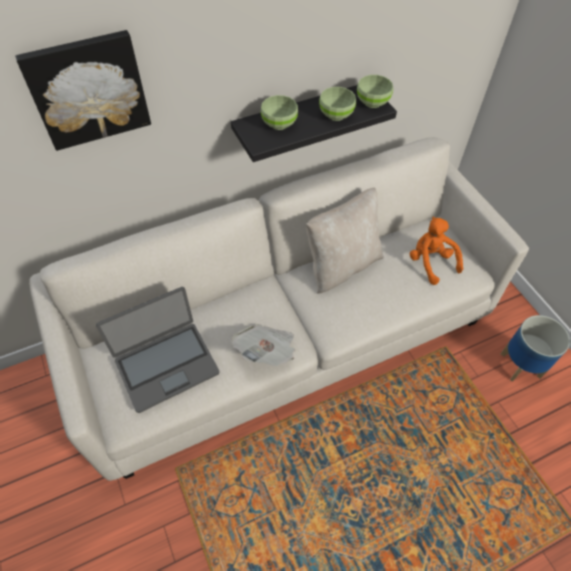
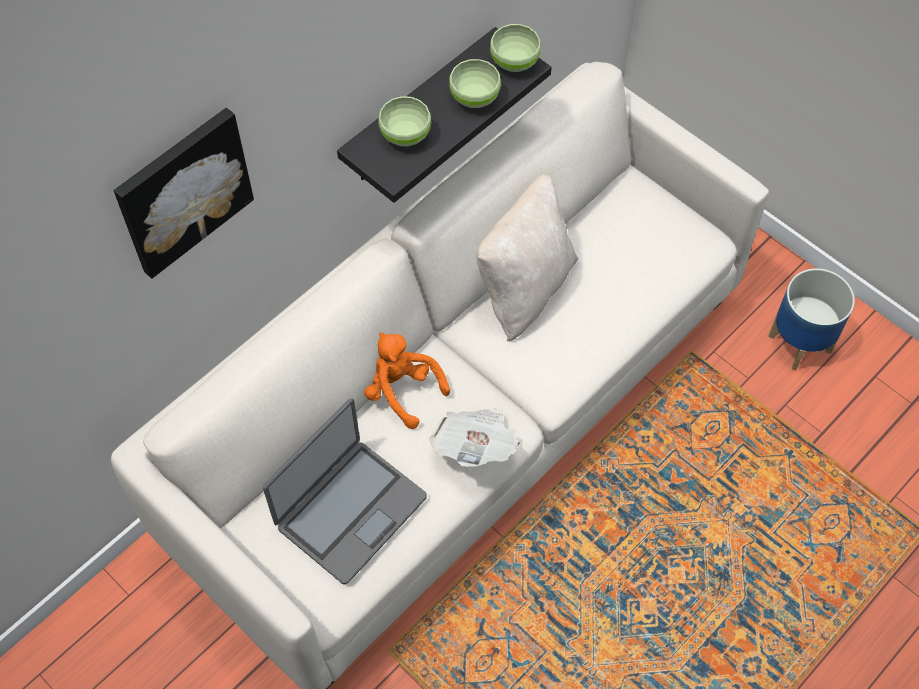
camera: 20 degrees left, 5 degrees up
orange plush toy [410,217,463,285] -> orange plush toy moved to [364,332,450,429]

